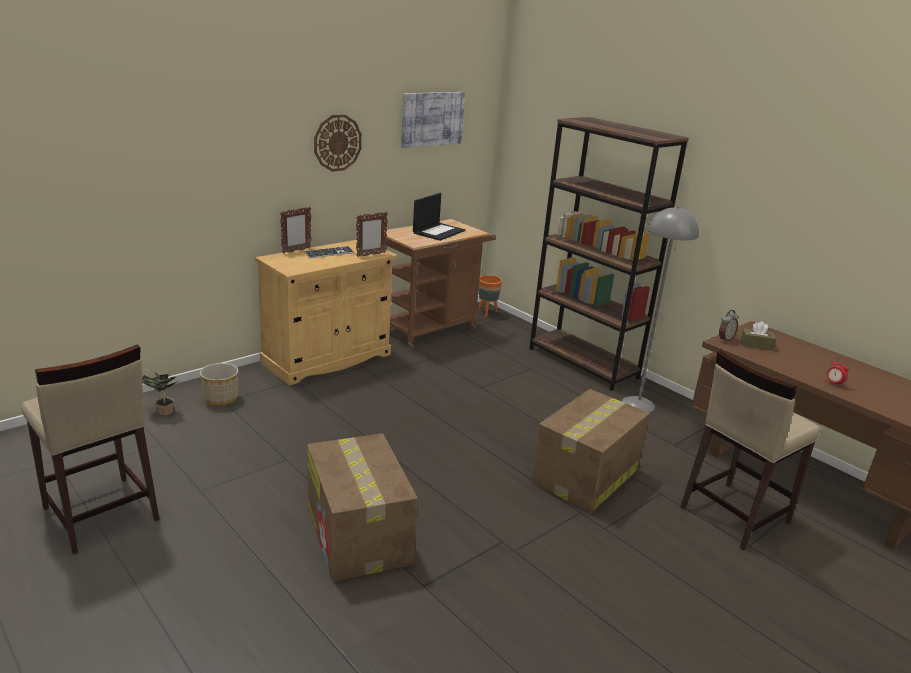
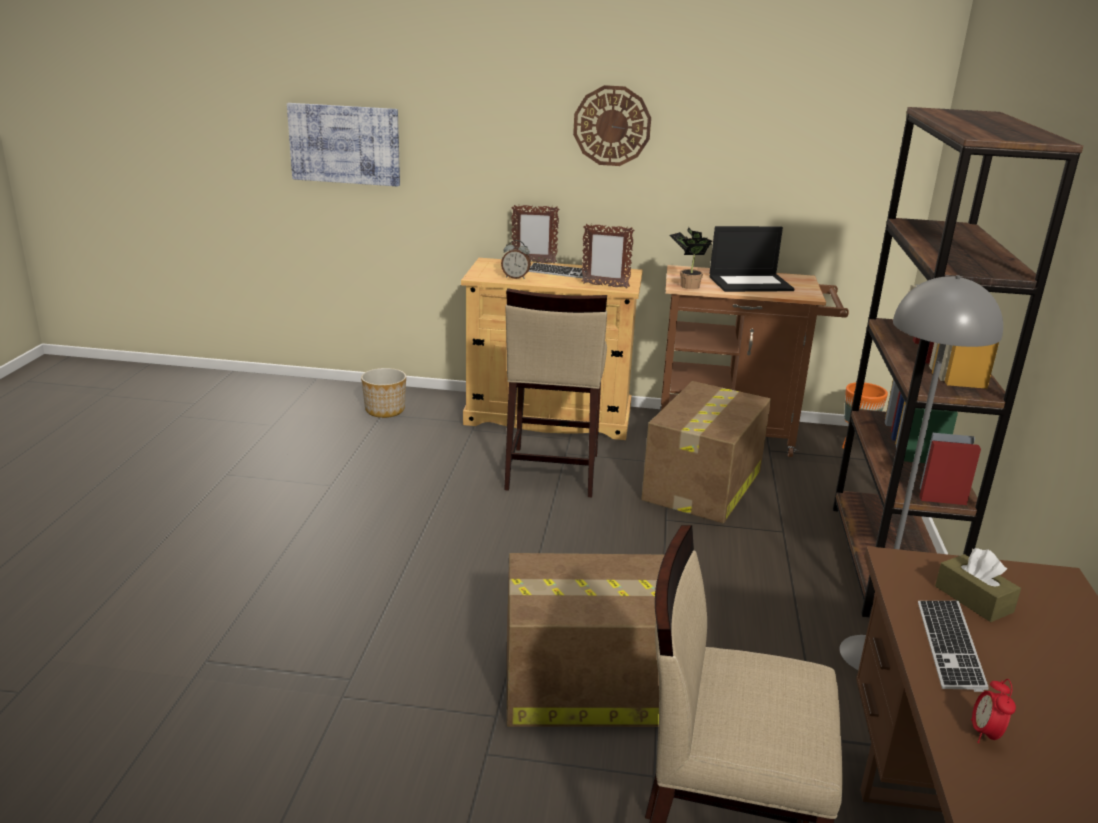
camera: 50 degrees right, 0 degrees up
beige stool [21,344,160,555] -> beige stool moved to [504,288,607,497]
potted plant [142,372,178,415] -> potted plant moved to [669,227,712,289]
cardboard box [307,433,418,582] -> cardboard box moved to [642,381,771,523]
picture [401,92,465,148] -> picture moved to [287,103,400,186]
alarm clock [719,310,739,342] -> alarm clock moved to [501,240,531,279]
none -> keyboard [918,601,989,692]

